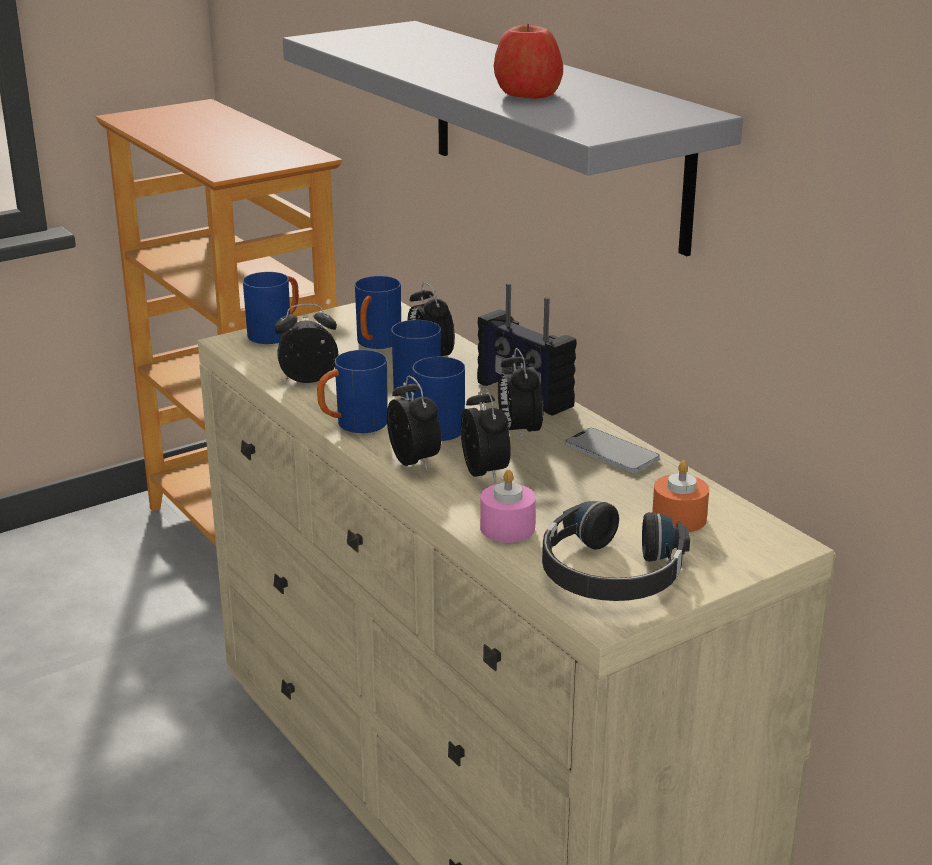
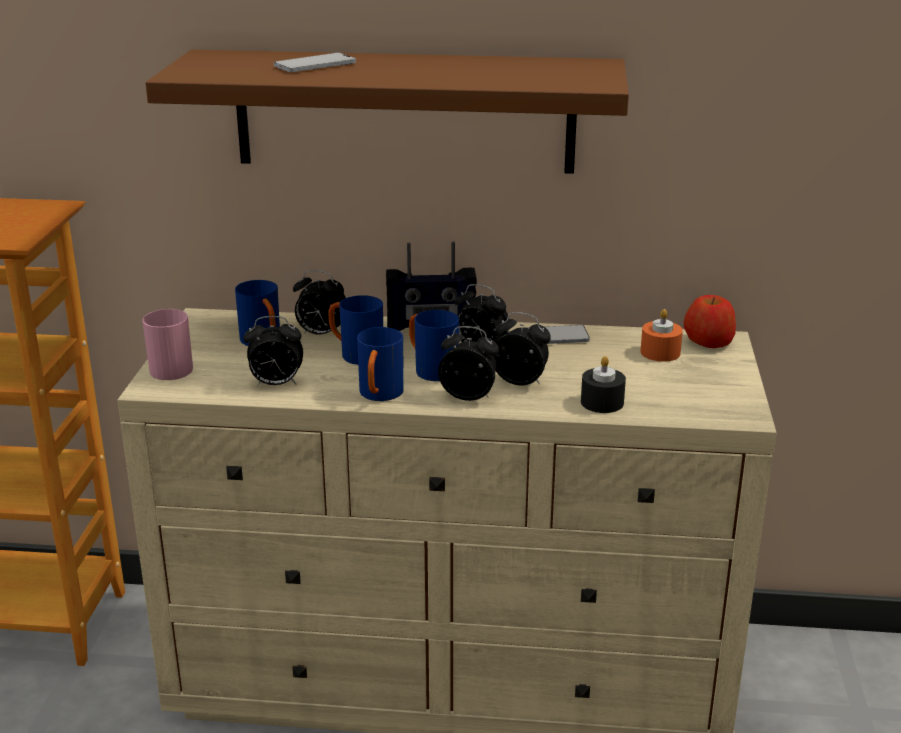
camera: 50 degrees left, 0 degrees up
blue mug [243,272,299,344] -> pink mug [142,309,193,380]
alarm clock [275,303,338,383] -> alarm clock turned 120 degrees counterclockwise [243,316,303,386]
grey shelf [283,21,743,256] -> brown shelf [145,49,629,174]
pink candle [480,470,536,542] -> black candle [581,356,626,413]
apple [494,24,563,99] -> apple moved to [684,295,736,348]
black headphones [542,501,690,601] -> none
none -> phone [274,53,356,72]

